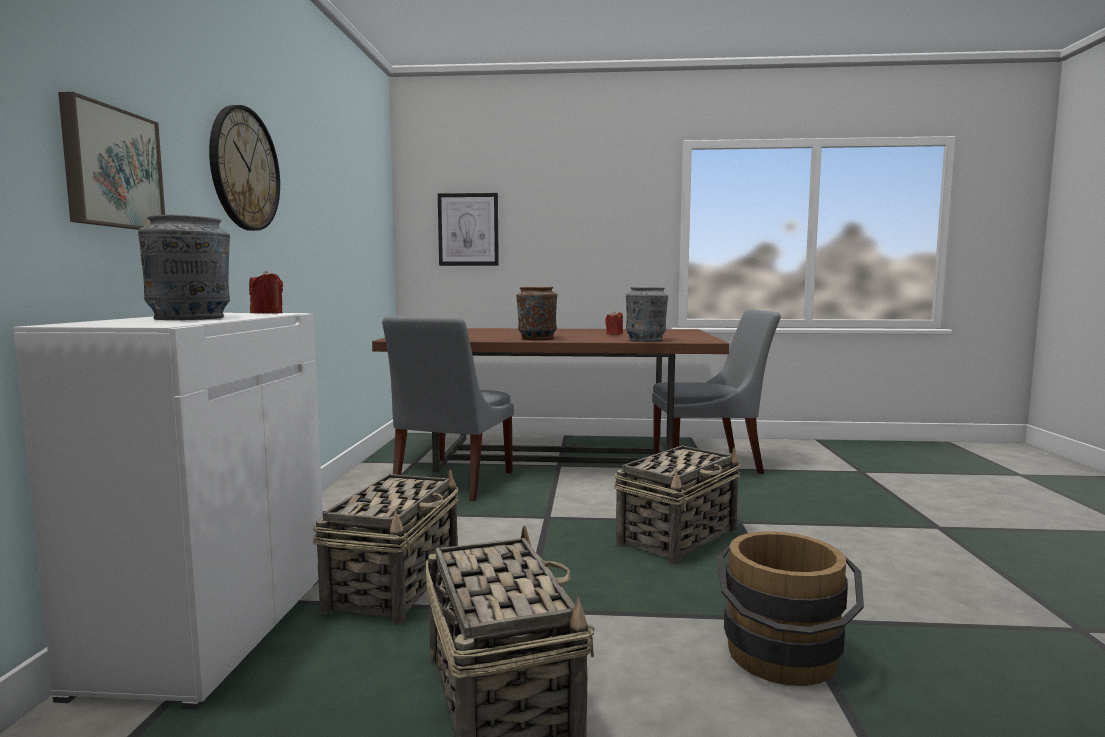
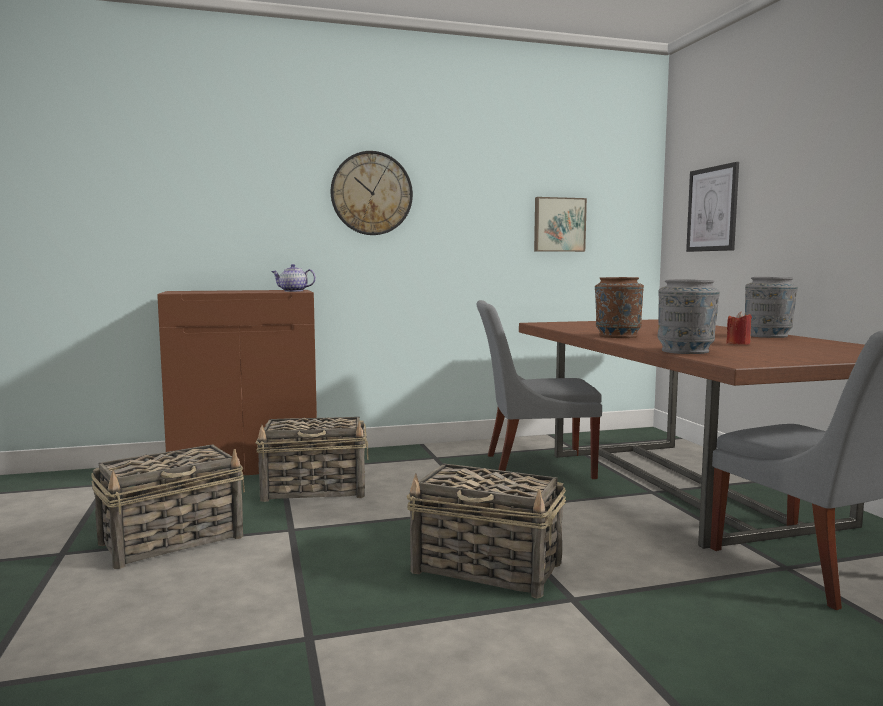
camera: 70 degrees right, 0 degrees up
white cabinet [14,313,323,709] -> brown cabinet [157,290,317,476]
picture [58,92,165,230] -> picture moved to [534,197,587,252]
grey vase [138,215,230,320] -> grey vase moved to [745,277,798,338]
red candle [249,271,283,314] -> teapot [271,264,316,292]
brown bucket [717,531,864,686] -> none

